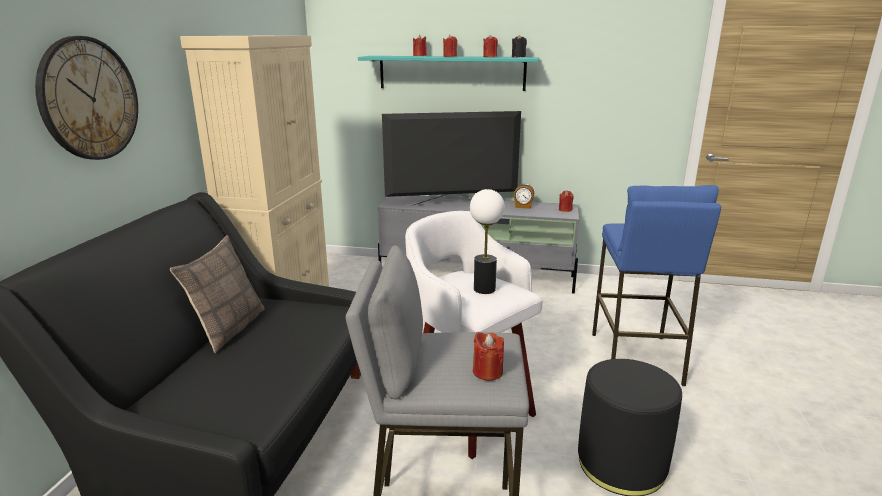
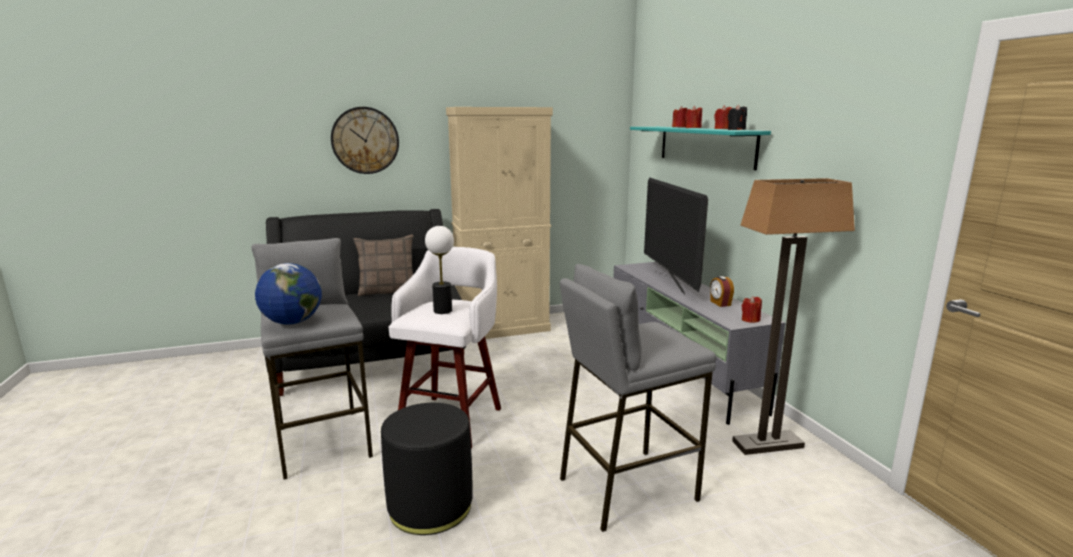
camera: 60 degrees right, 5 degrees down
television [382,111,521,206] -> television turned 150 degrees counterclockwise [644,177,708,294]
red candle [473,332,504,381] -> globe [255,263,322,324]
blue stool [592,185,721,386] -> grey stool [560,264,716,532]
none -> floor lamp [732,178,855,455]

